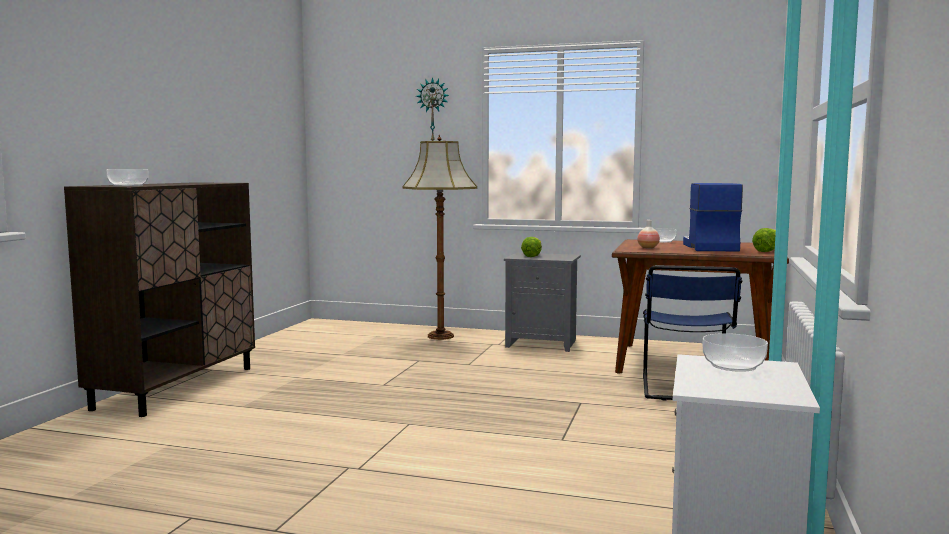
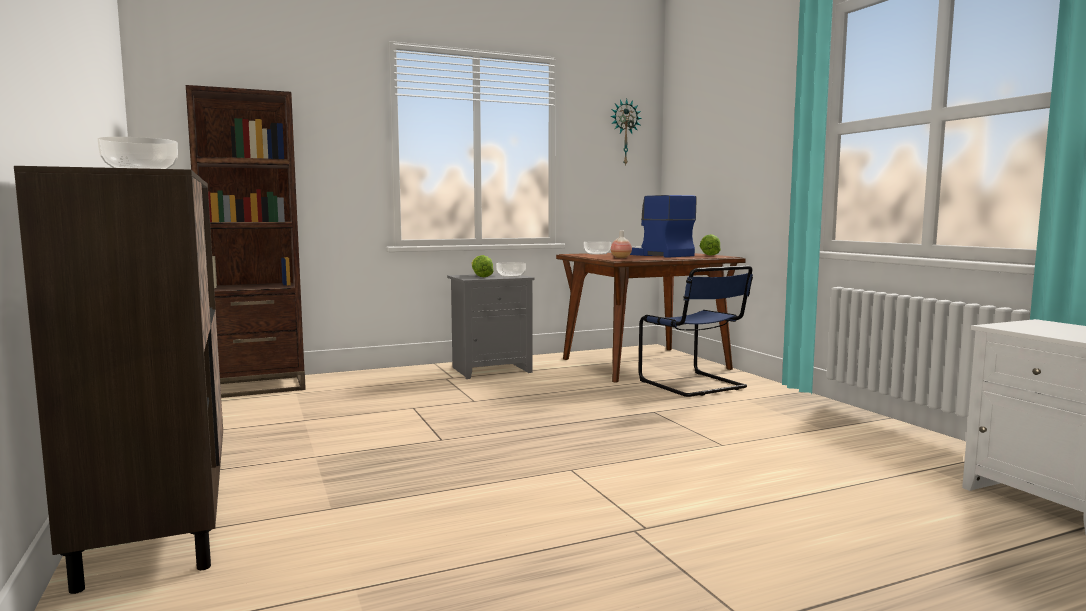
camera: 40 degrees left, 0 degrees up
floor lamp [402,135,477,340] -> none
wall clock [416,77,449,141] -> wall clock moved to [610,99,642,166]
bowl [703,333,768,372] -> bowl moved to [496,262,526,277]
none -> brown bookcase [186,85,306,398]

